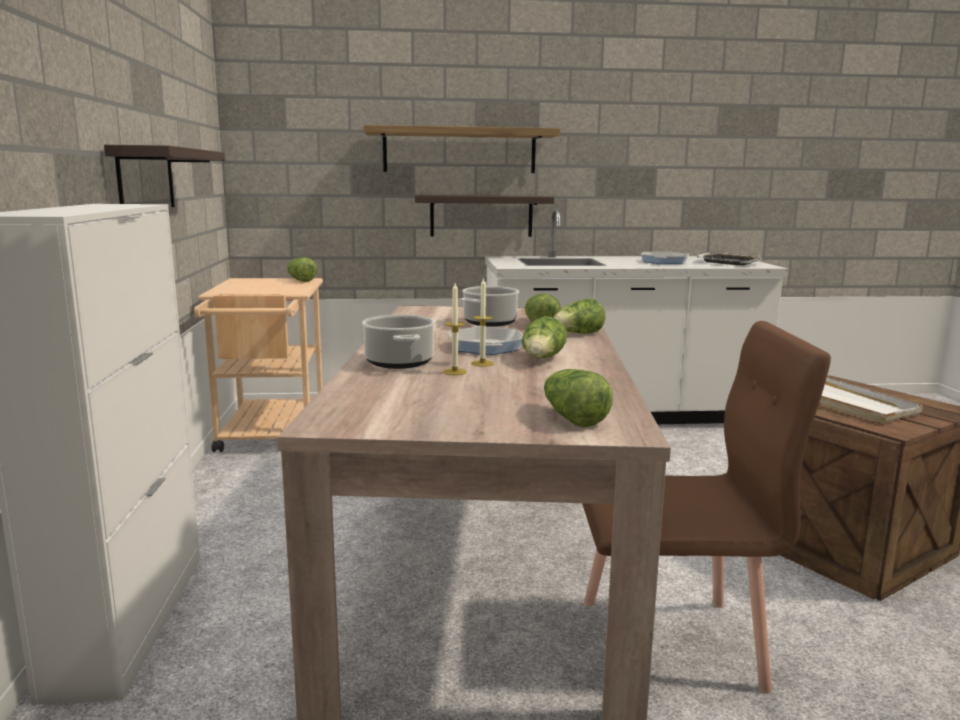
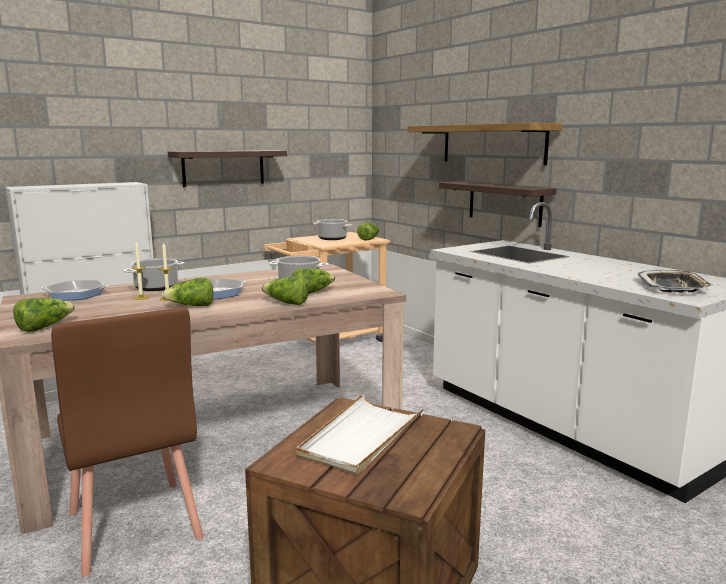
camera: 60 degrees right, 0 degrees up
frying pan [641,252,689,264] -> frying pan moved to [41,280,109,301]
none -> cooking pot [313,219,352,240]

